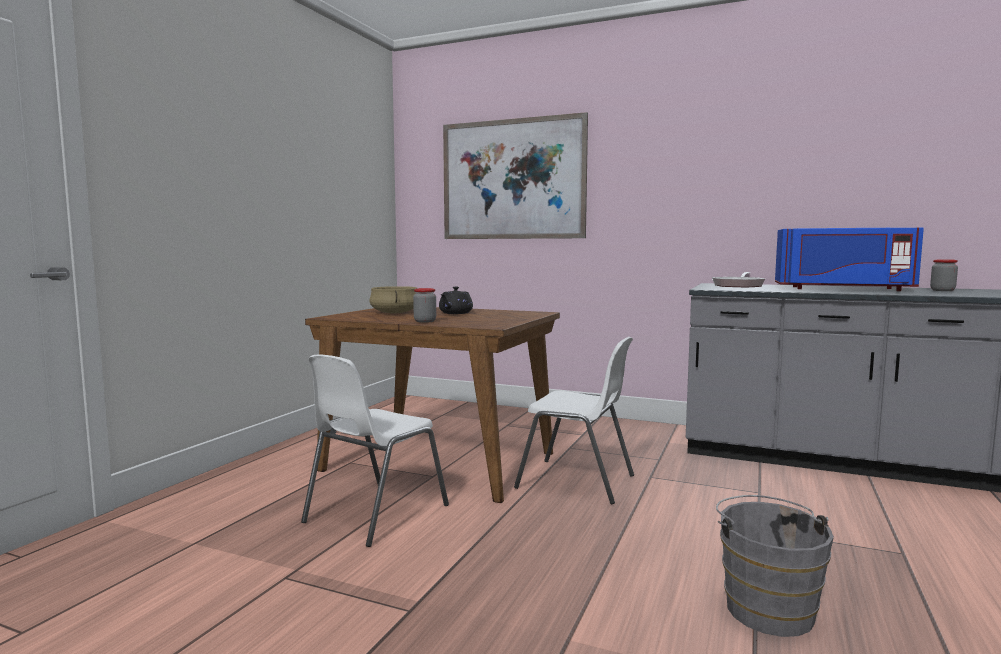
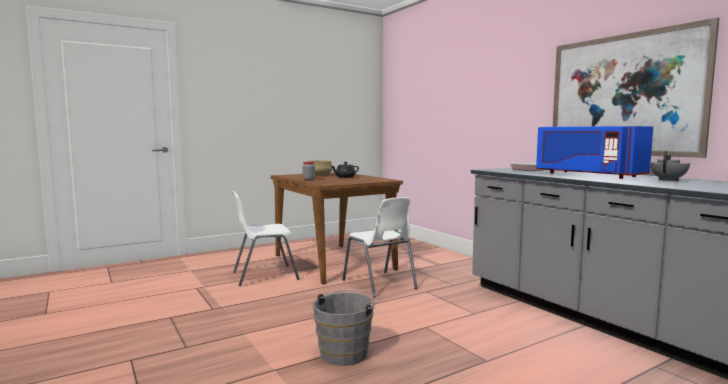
camera: 35 degrees right, 0 degrees up
picture [443,112,588,239] -> picture moved to [553,18,719,158]
jar [930,259,958,291] -> grey teapot [650,151,690,181]

